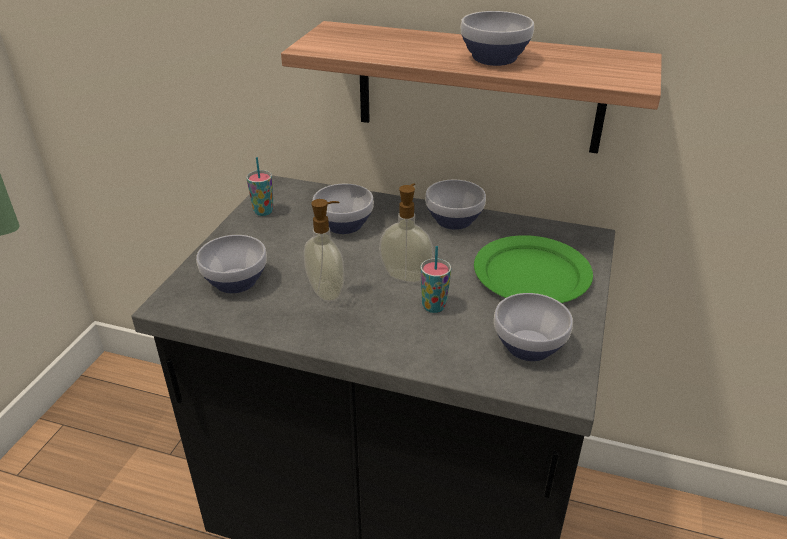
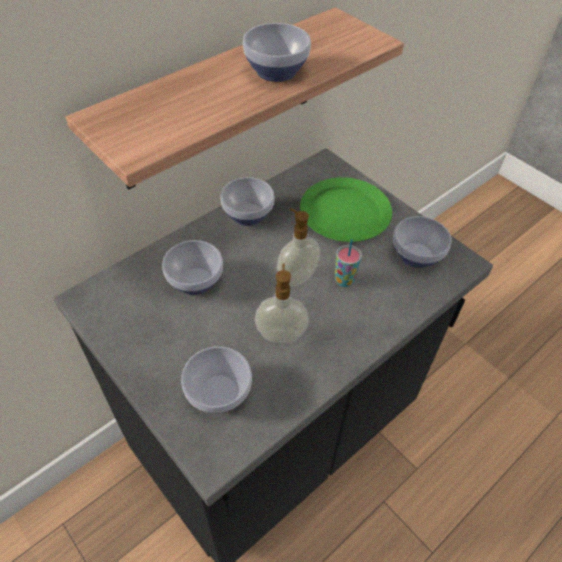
camera: 60 degrees left, 15 degrees up
cup [246,157,274,216] -> none

